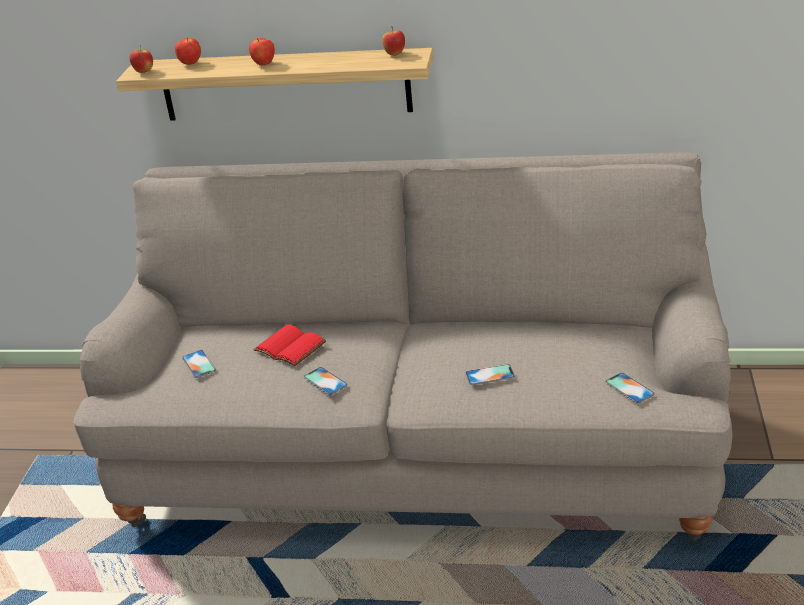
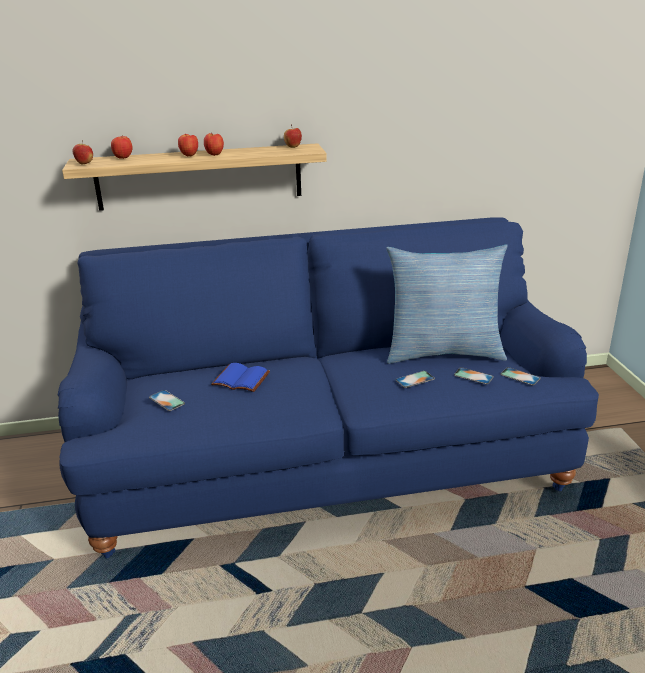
camera: 20 degrees left, 5 degrees down
beige sofa [73,152,732,541] -> blue sofa [58,217,599,559]
red book [253,325,326,366] -> blue book [211,363,270,392]
phone [304,367,347,395] -> phone moved to [454,367,494,384]
none -> apple [204,133,224,156]
none -> pillow [386,244,508,364]

